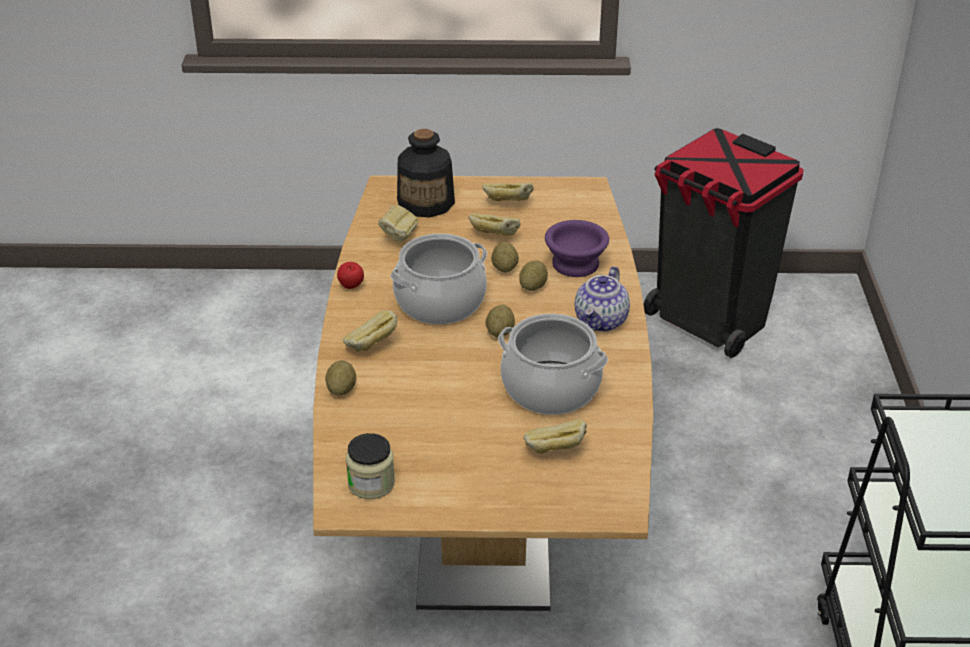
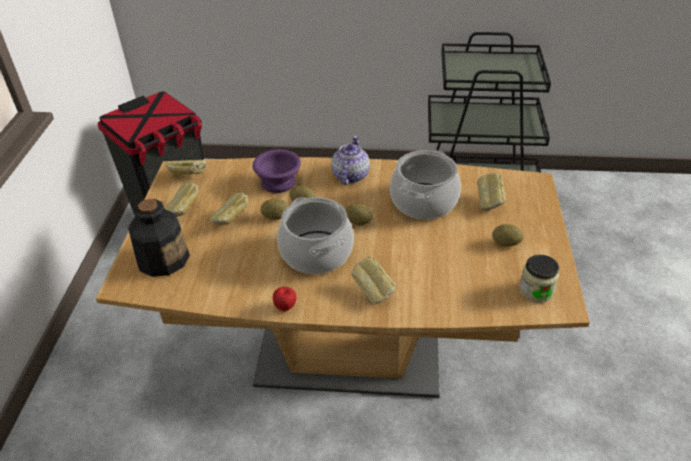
camera: 85 degrees left, 5 degrees up
potato [325,360,356,396] -> potato moved to [492,224,524,247]
bread [378,205,418,242] -> bread moved to [166,160,207,175]
teapot [575,266,630,332] -> teapot turned 105 degrees counterclockwise [331,136,370,185]

